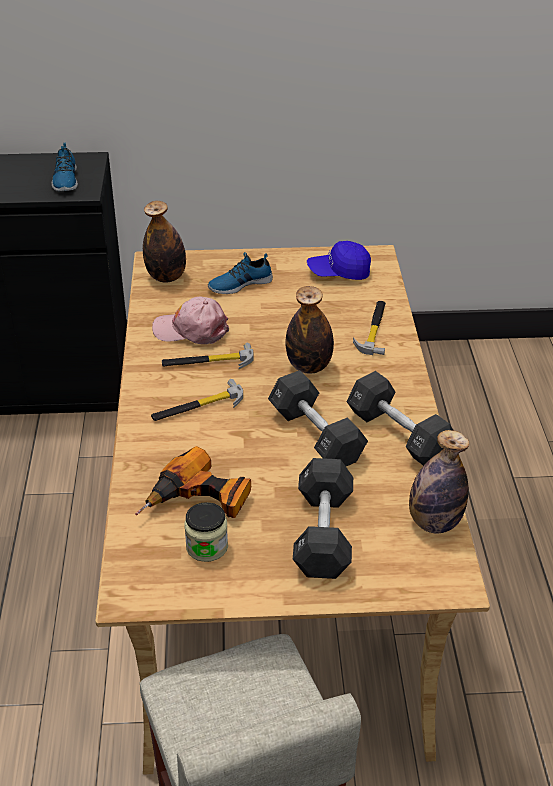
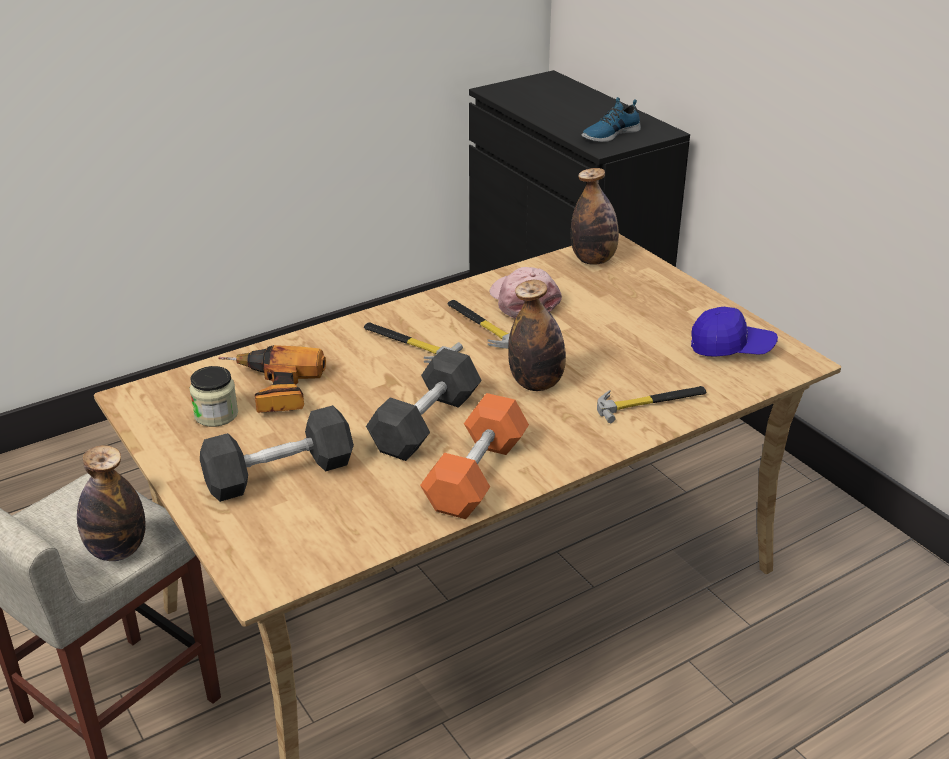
camera: 60 degrees right, 5 degrees down
shoe [208,252,273,294] -> none
blue cap [307,241,371,280] -> blue cap turned 135 degrees clockwise [691,307,778,357]
black dumbbell [346,371,454,466] -> orange dumbbell [420,393,529,519]
bottle [409,430,469,534] -> bottle moved to [77,445,145,561]

